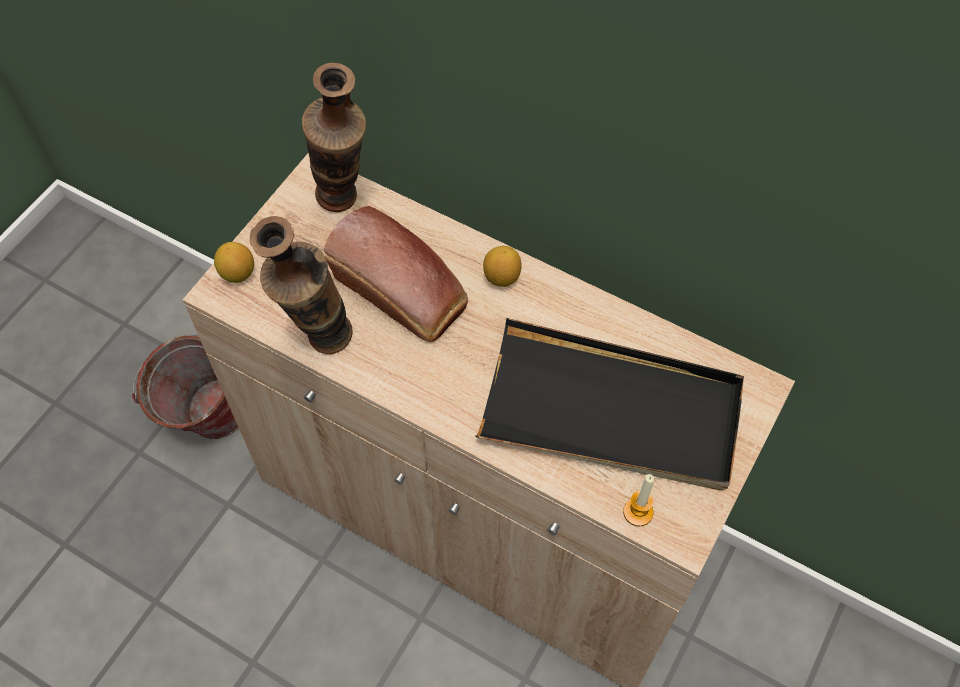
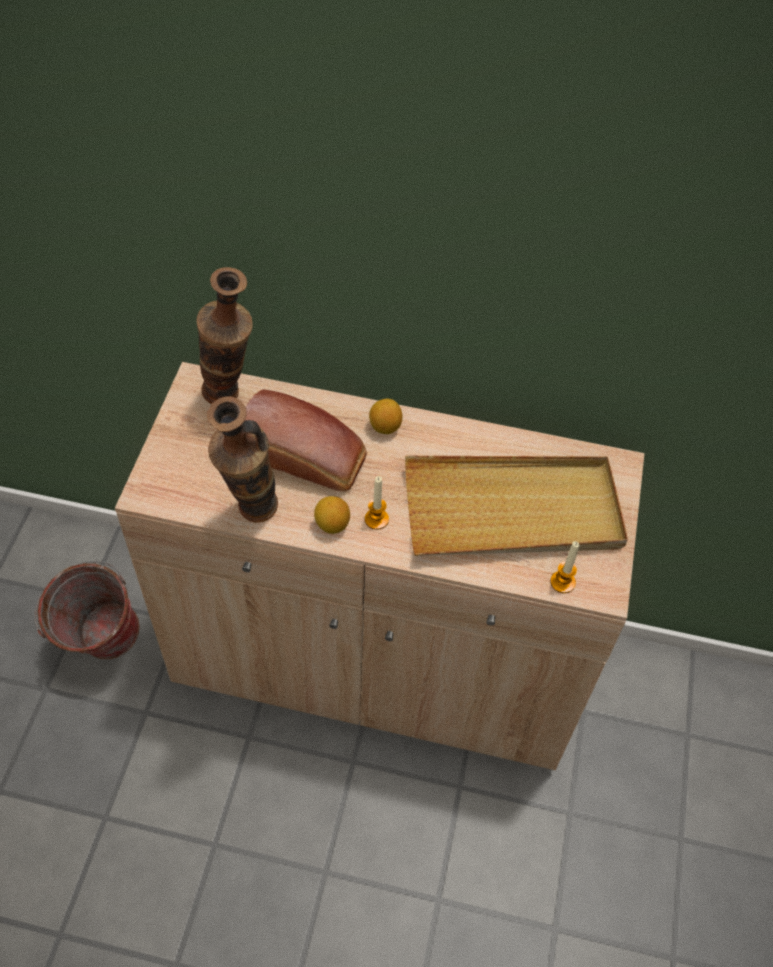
camera: 20 degrees left, 5 degrees down
lemon [214,242,254,283] -> lemon moved to [314,496,350,534]
black tray [475,318,744,490] -> beige tray [405,456,628,556]
none -> candle [365,476,389,530]

